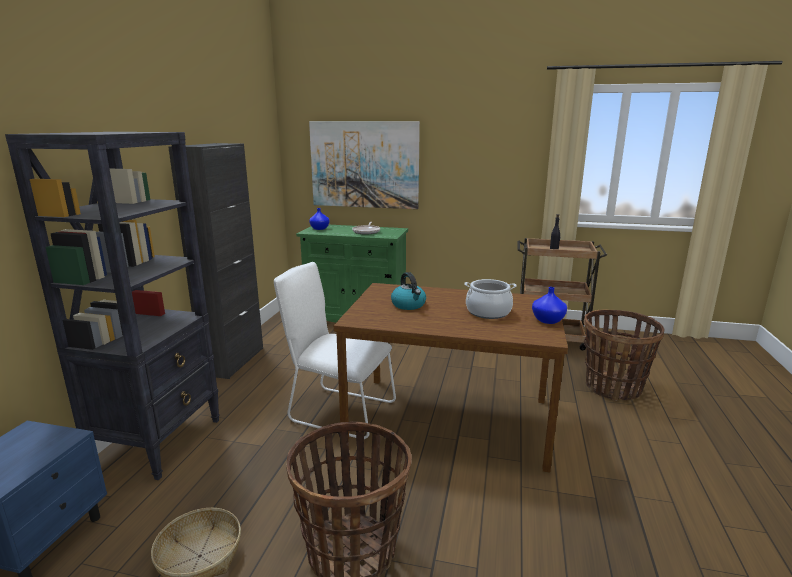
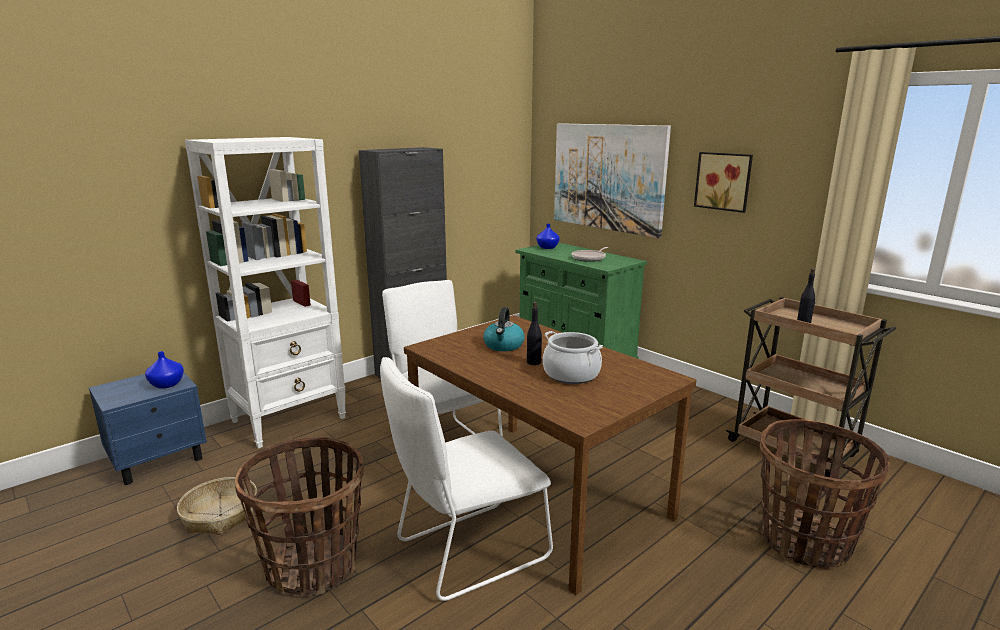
camera: 35 degrees right, 0 degrees up
black bookcase [5,132,220,480] -> white bookcase [185,137,346,448]
blue vase [532,287,567,324] -> blue vase moved to [145,351,184,389]
none -> white chair [380,357,553,601]
none -> black bottle [527,302,542,365]
none -> picture [694,152,753,213]

